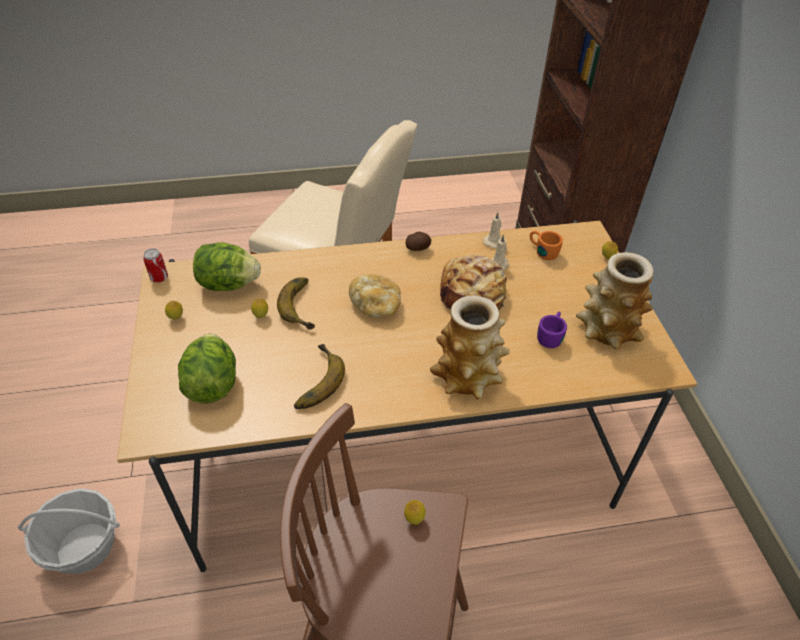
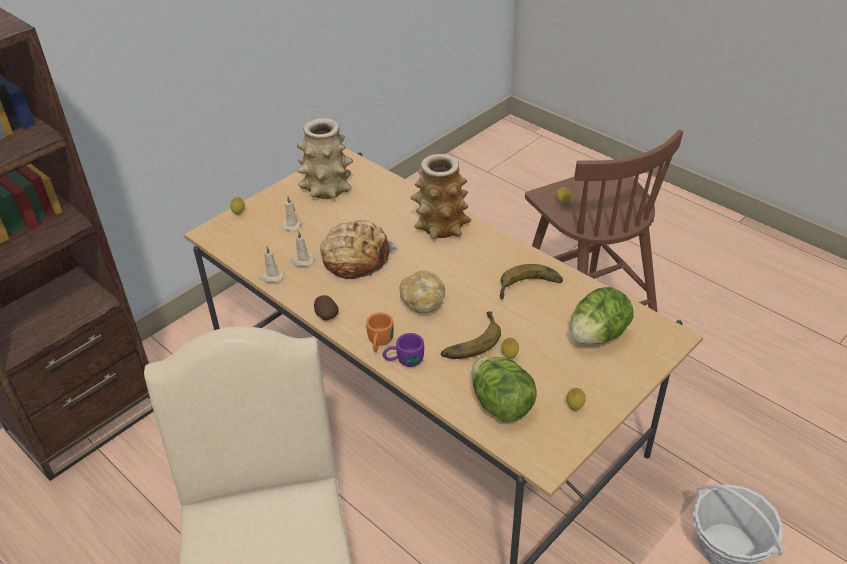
camera: 125 degrees left, 5 degrees down
can [143,249,168,283] -> none
orange mug [530,231,563,260] -> orange mug moved to [366,313,394,352]
purple mug [537,312,567,348] -> purple mug moved to [382,333,424,367]
none -> beige candle [282,196,302,232]

